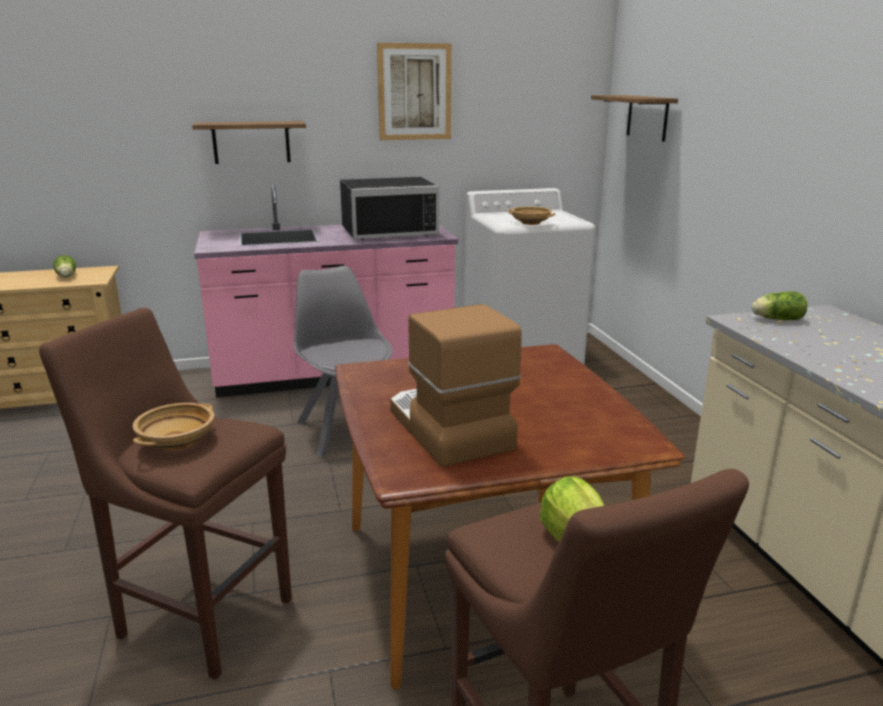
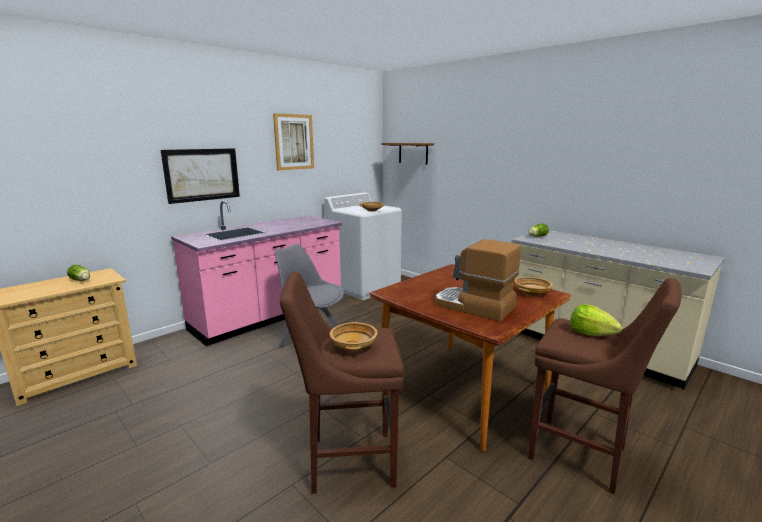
camera: 30 degrees left, 5 degrees down
shelf [192,121,306,164] -> picture [161,148,240,204]
black microwave [340,177,439,240] -> none
none -> beige bowl [515,277,553,297]

